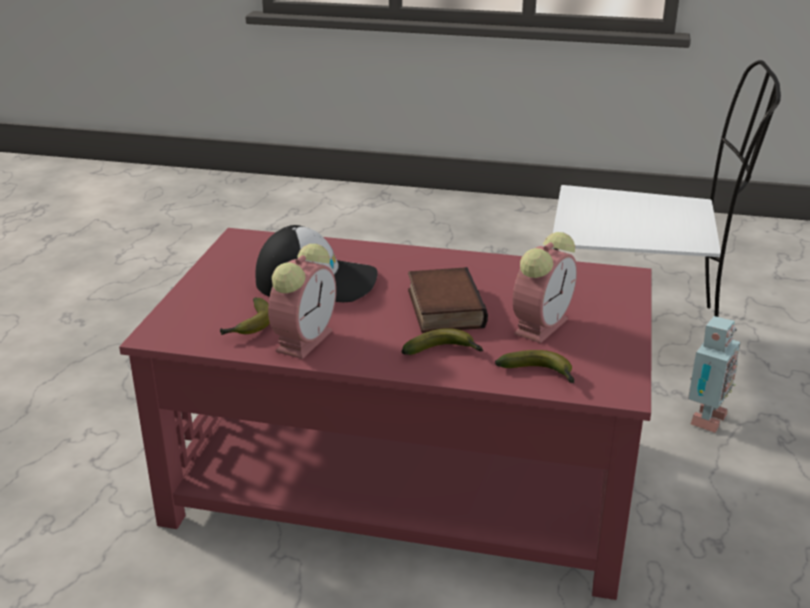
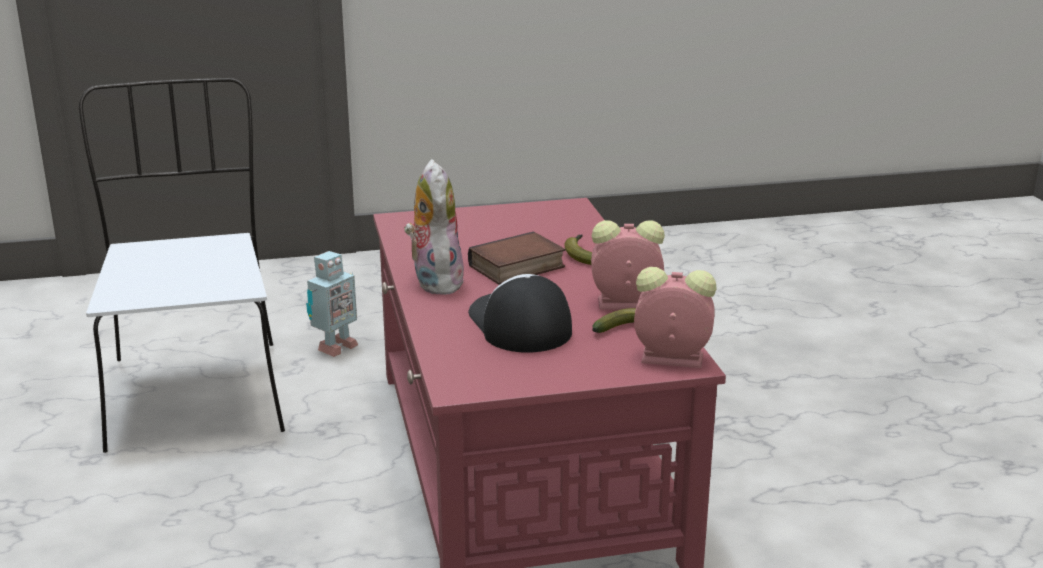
camera: 115 degrees left, 5 degrees down
banana [495,350,574,383] -> none
alarm clock [513,232,577,344] -> alarm clock moved to [634,267,717,368]
toy robot [688,316,740,433] -> toy robot turned 120 degrees clockwise [306,251,358,357]
none -> plush toy [404,159,466,295]

